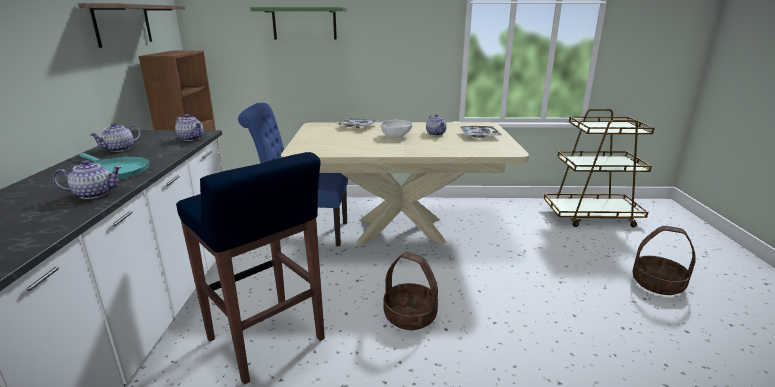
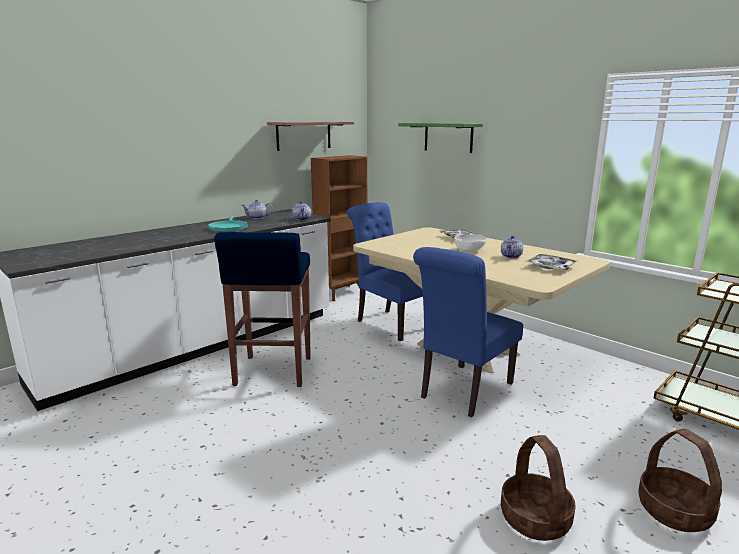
camera: 45 degrees right, 5 degrees down
teapot [53,160,123,199] -> none
basket [384,252,438,330] -> basket moved to [501,435,576,541]
none -> blue chair [413,247,523,417]

